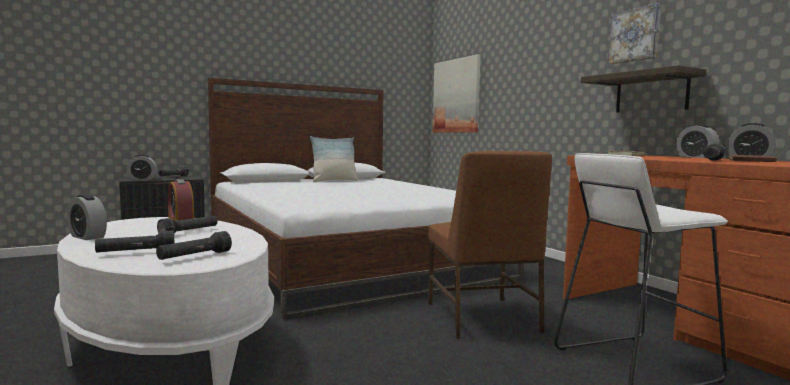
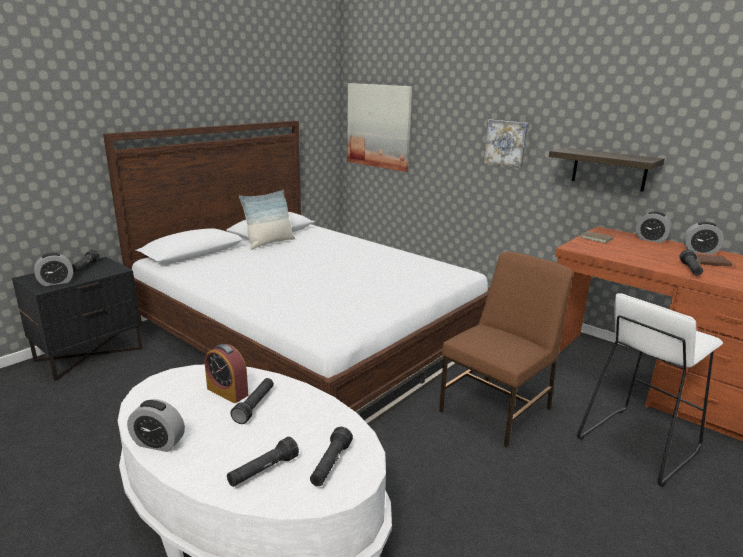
camera: 20 degrees left, 15 degrees up
brown chair [428,151,552,339] -> brown chair turned 105 degrees counterclockwise [439,251,573,447]
picture [608,3,661,64] -> picture moved to [483,120,529,168]

